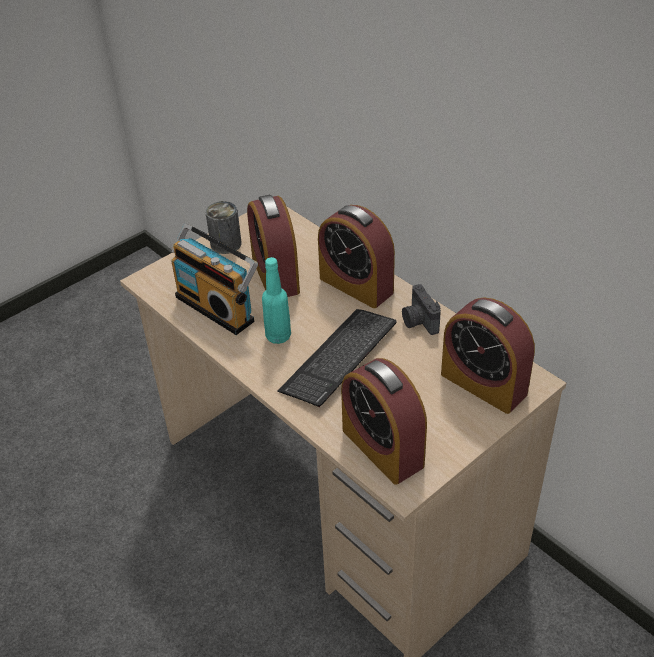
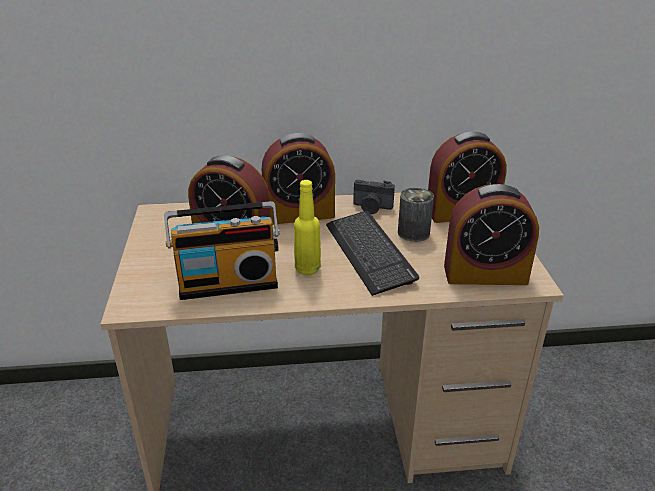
camera: 55 degrees left, 10 degrees down
can [205,201,242,254] -> can moved to [398,188,434,242]
turquoise bottle [262,257,291,344] -> yellow bottle [294,180,321,275]

